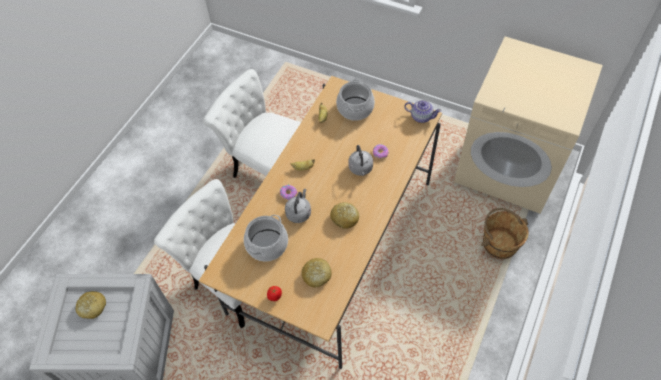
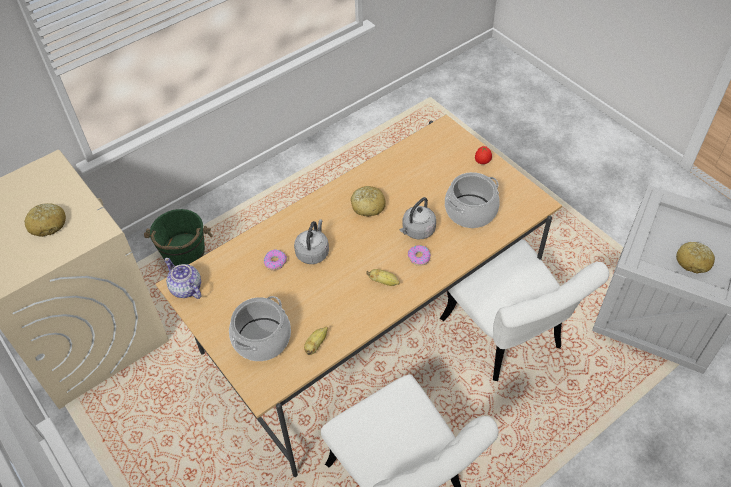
camera: 155 degrees left, 5 degrees down
bread [302,258,332,288] -> bread moved to [24,203,66,237]
brown bucket [481,208,529,259] -> green bucket [144,209,213,266]

